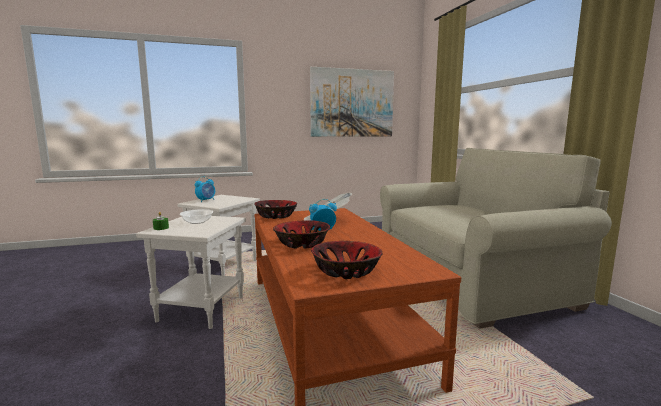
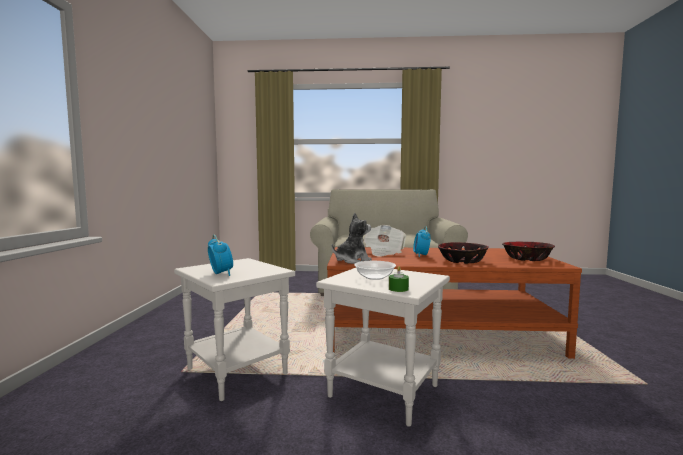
camera: 70 degrees left, 5 degrees down
bowl [254,200,297,219] -> plush toy [332,213,372,264]
picture [310,67,394,137] -> none

